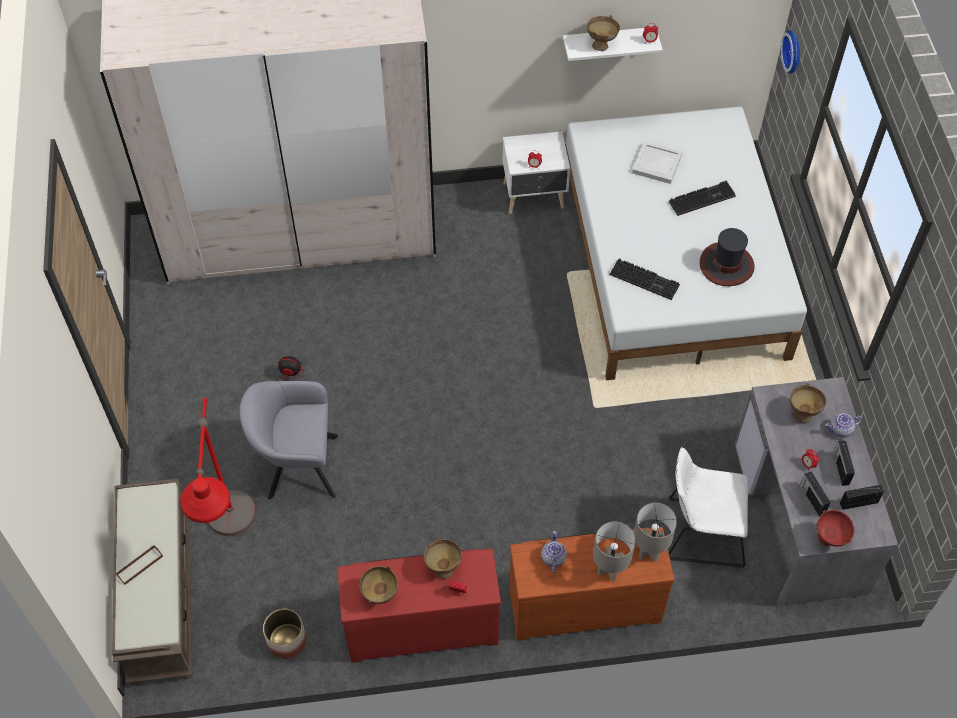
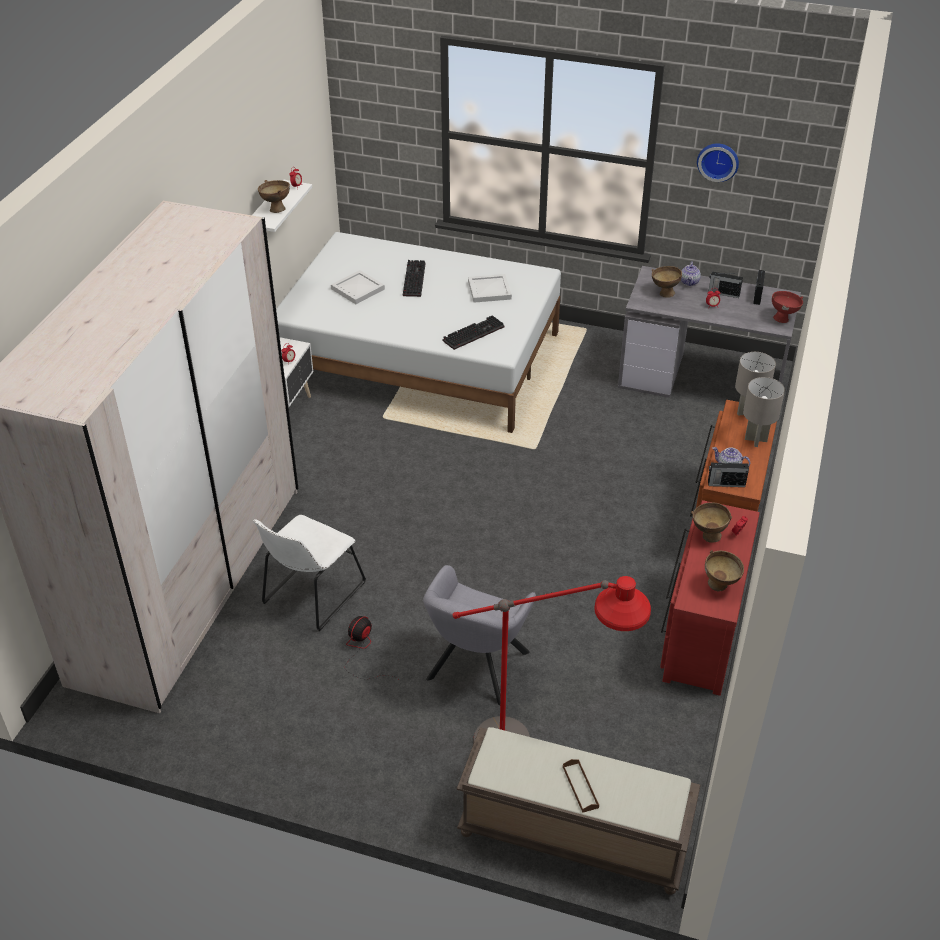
camera: 65 degrees left, 15 degrees down
planter [263,609,307,659] -> none
white chair [669,447,748,568] -> white chair moved to [253,515,366,631]
hat [700,228,755,286] -> white tray [468,274,512,303]
wall clock [781,30,800,74] -> wall clock moved to [697,144,739,182]
radio [800,471,831,517] -> radio moved to [708,461,749,487]

